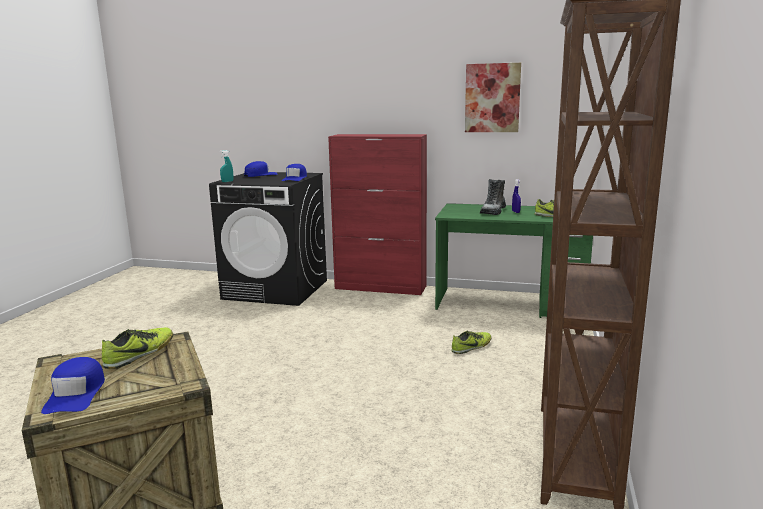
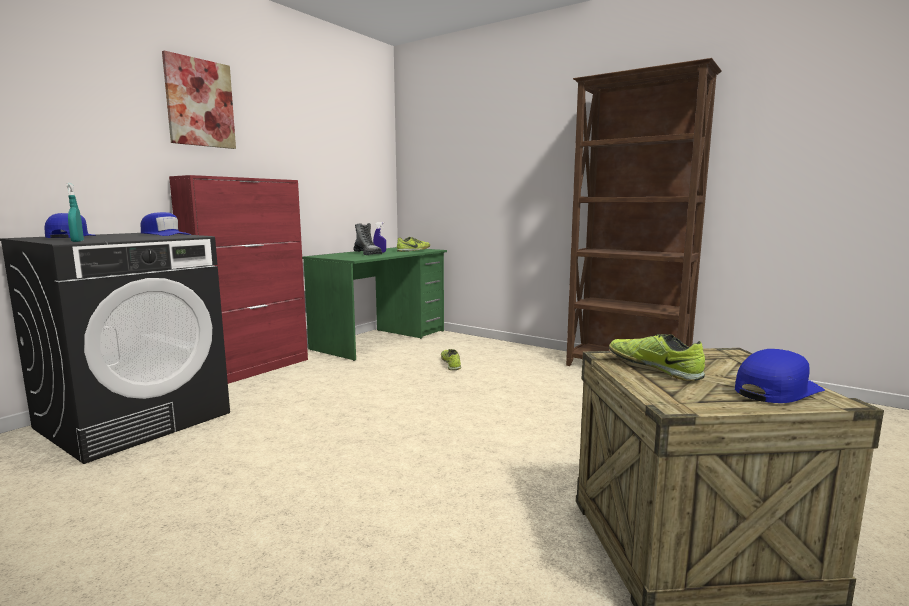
camera: 70 degrees left, 5 degrees down
blue cap [41,357,105,414] -> blue cap turned 45 degrees counterclockwise [735,349,825,403]
picture [465,63,521,132] -> picture moved to [162,51,236,149]

